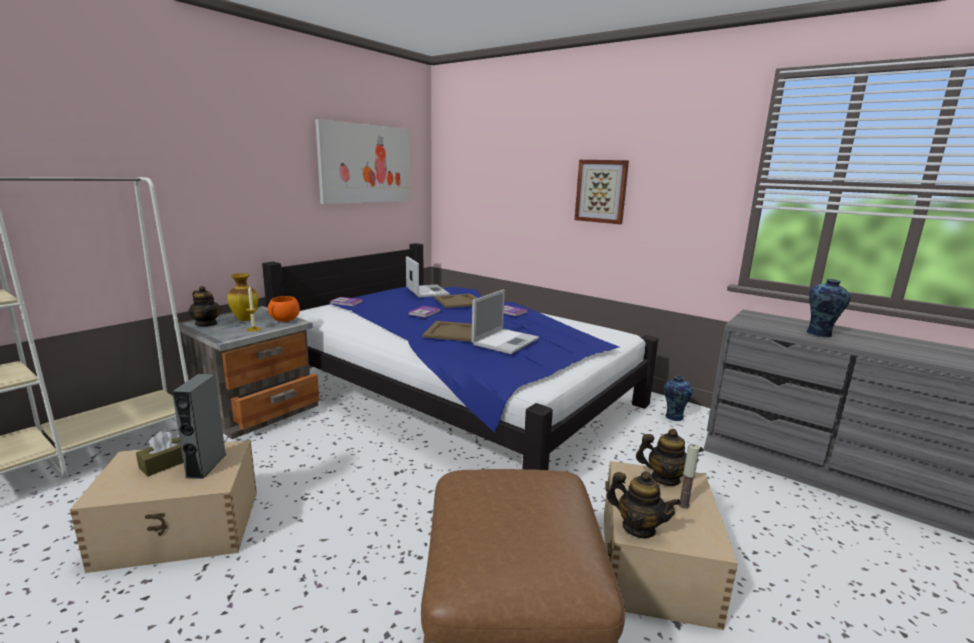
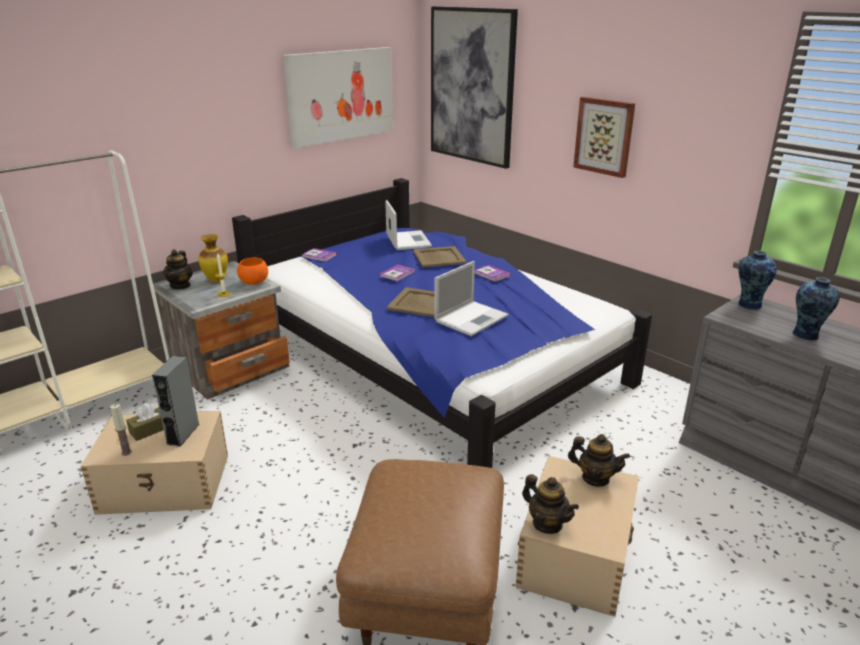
camera: 10 degrees right, 10 degrees up
teapot [188,286,221,326] -> teapot turned 45 degrees clockwise [163,249,193,290]
vase [664,376,692,421] -> vase moved to [738,251,777,310]
candle [679,444,700,509] -> candle moved to [110,403,132,456]
none -> picture [431,6,518,169]

